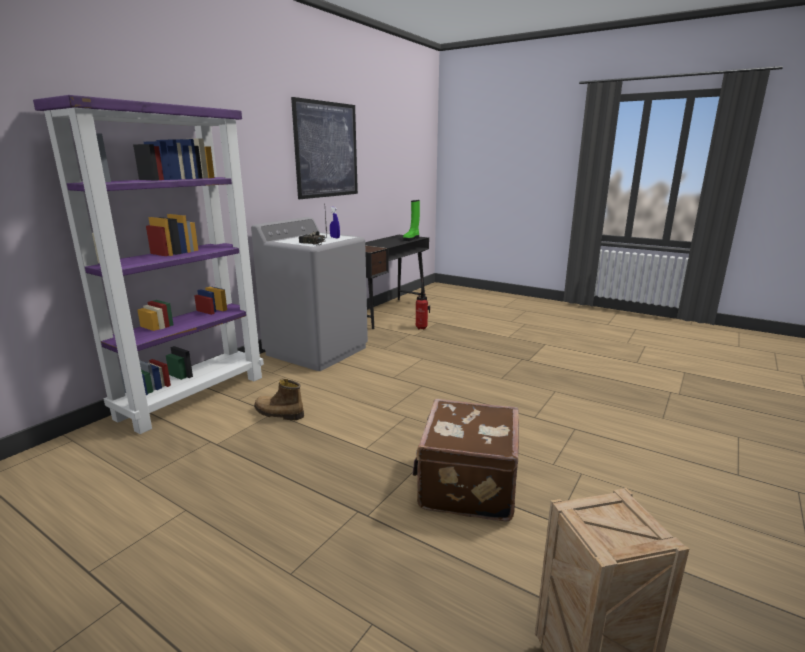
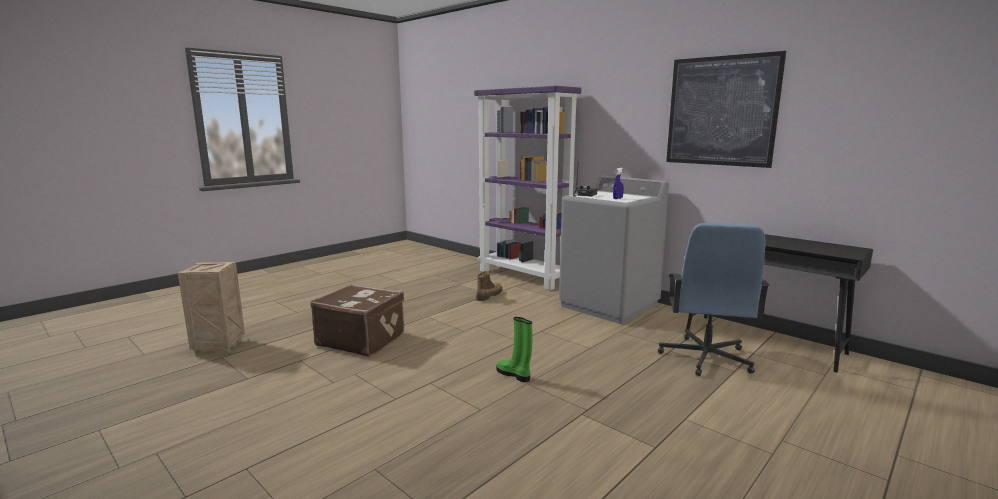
camera: 100 degrees right, 5 degrees down
green boot [403,200,420,241] -> green boot moved to [496,317,532,382]
fire extinguisher [416,278,430,329] -> blue office chair [658,223,770,376]

